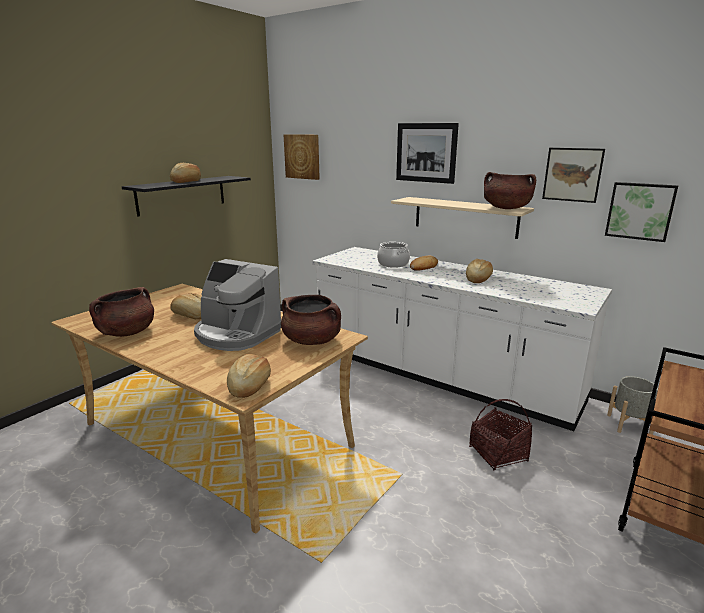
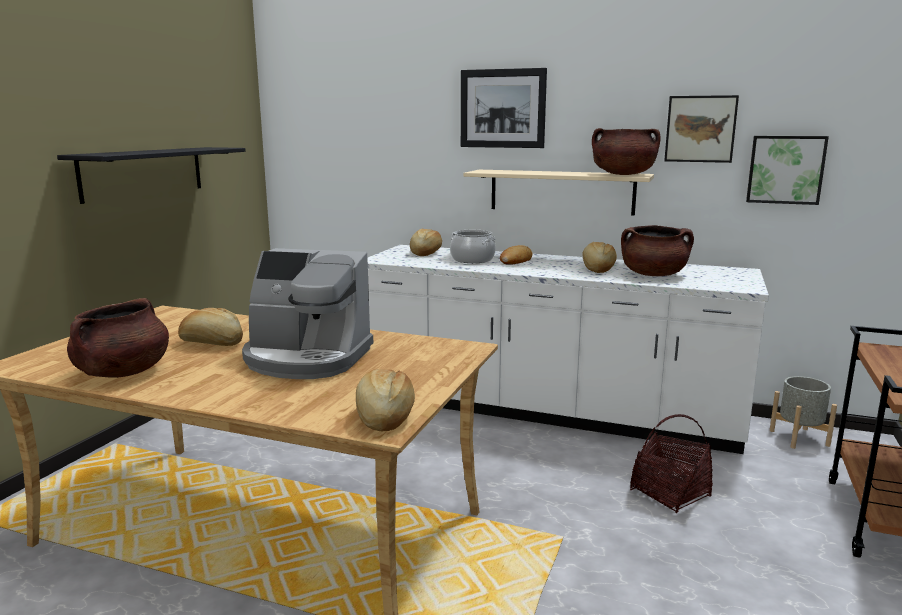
camera: 15 degrees left, 5 degrees down
bread [170,163,201,183] -> bread moved to [410,229,442,256]
brown cooking pot [281,295,341,345] -> brown cooking pot moved to [621,225,694,276]
picture [284,134,320,180] -> none

